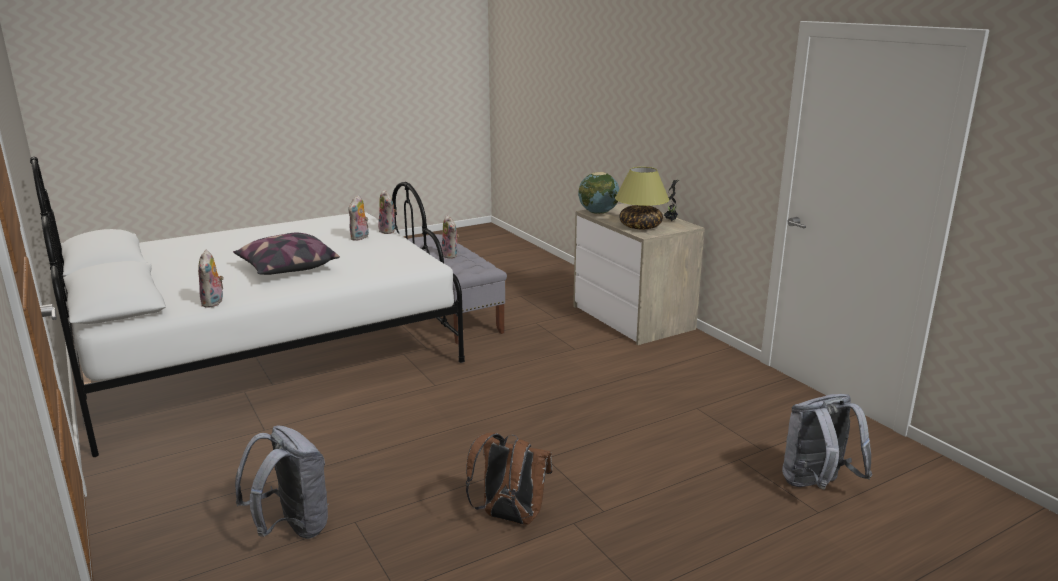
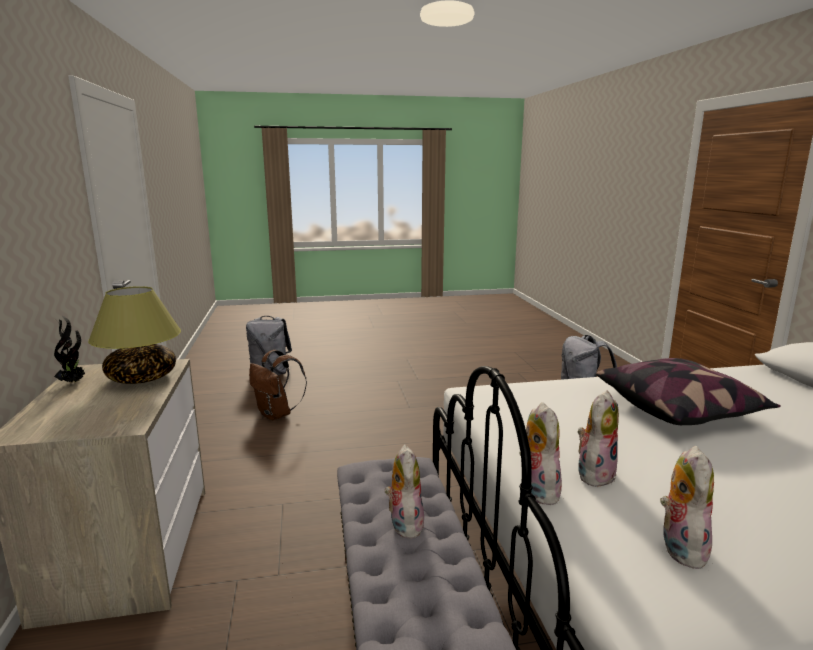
camera: 160 degrees left, 5 degrees down
plush toy [198,250,224,308] -> plush toy moved to [660,446,714,569]
brown backpack [466,432,552,525] -> brown backpack moved to [249,350,307,420]
globe [578,172,619,214] -> none

